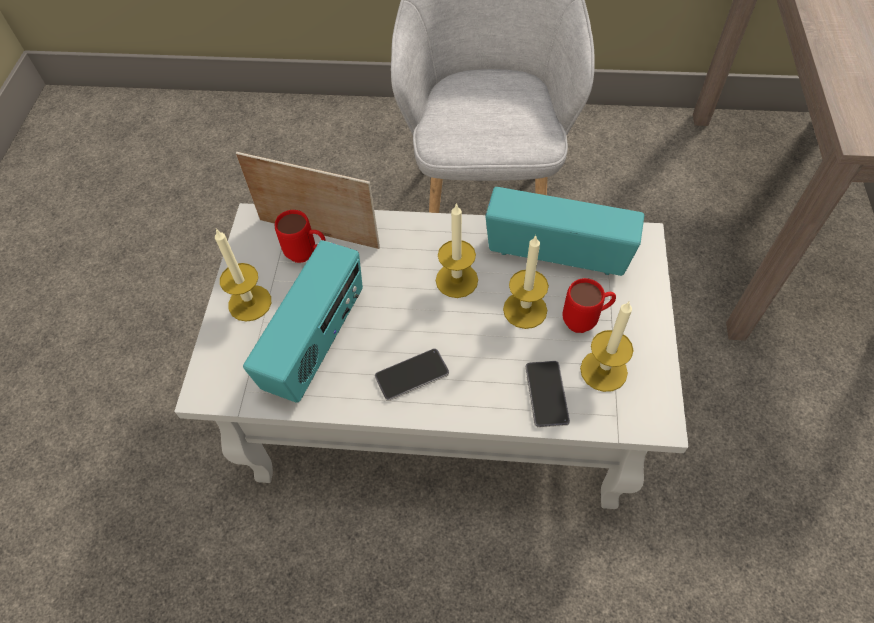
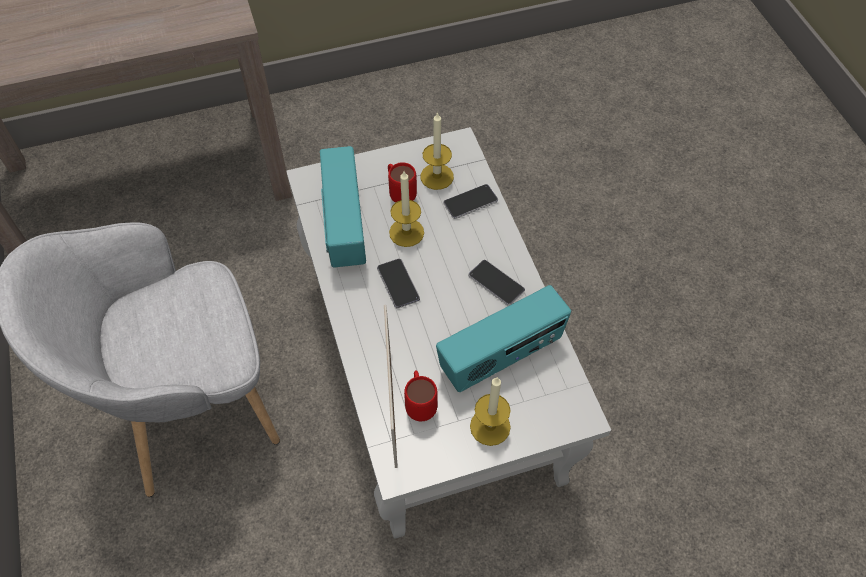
camera: 115 degrees left, 0 degrees up
radio [243,240,363,403] -> radio turned 150 degrees clockwise [436,285,571,392]
candle [436,203,478,298] -> phone [377,259,420,309]

